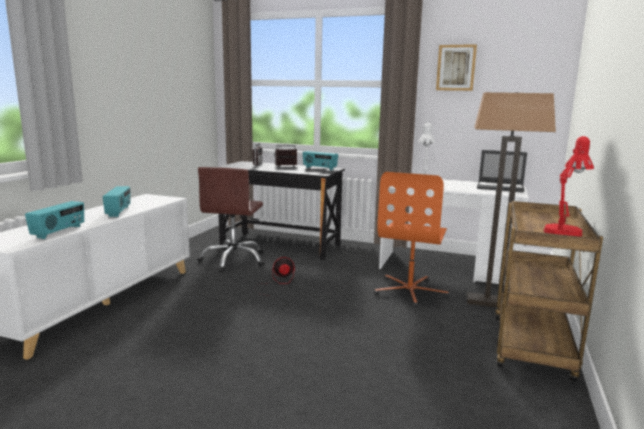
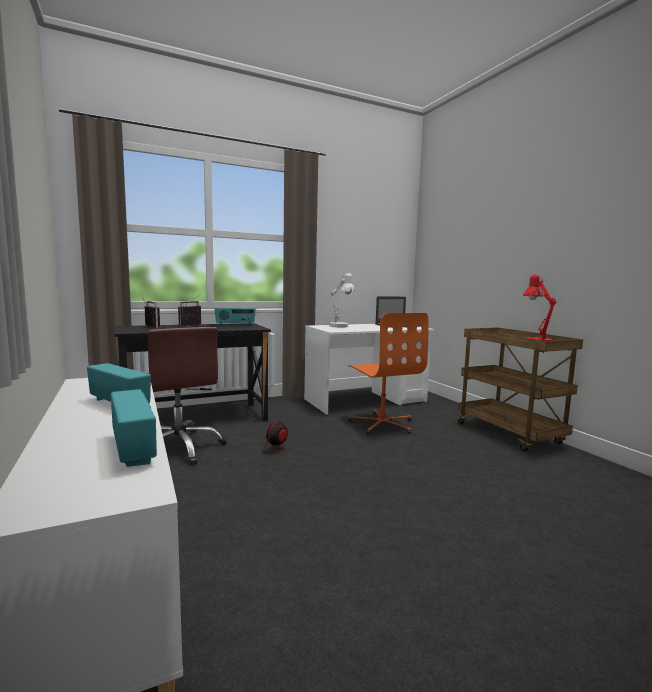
camera: 45 degrees left, 5 degrees down
picture [436,44,477,91] -> none
floor lamp [467,92,556,307] -> none

